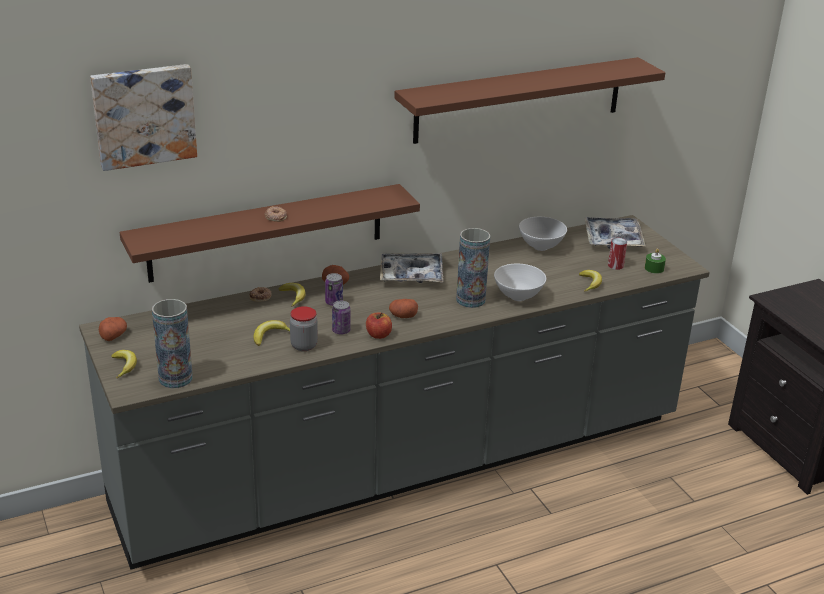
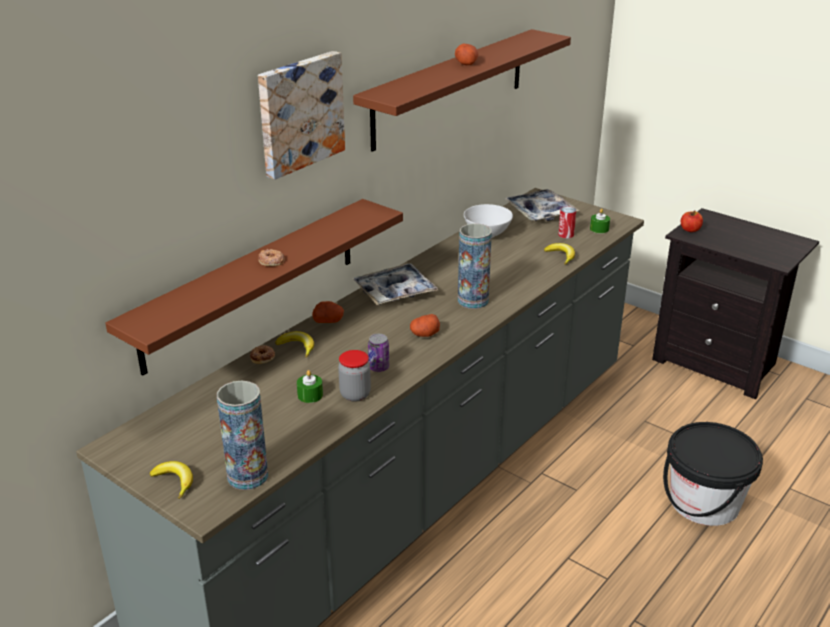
camera: 25 degrees left, 0 degrees up
picture [90,64,197,171] -> picture moved to [258,51,345,180]
potato [99,317,127,341] -> potato moved to [455,44,478,65]
banana [254,320,290,346] -> green candle [297,370,323,403]
can [325,273,343,306] -> none
apple [366,312,392,339] -> apple moved to [681,210,703,232]
white bowl [494,264,546,301] -> none
none -> black bucket [663,422,763,526]

